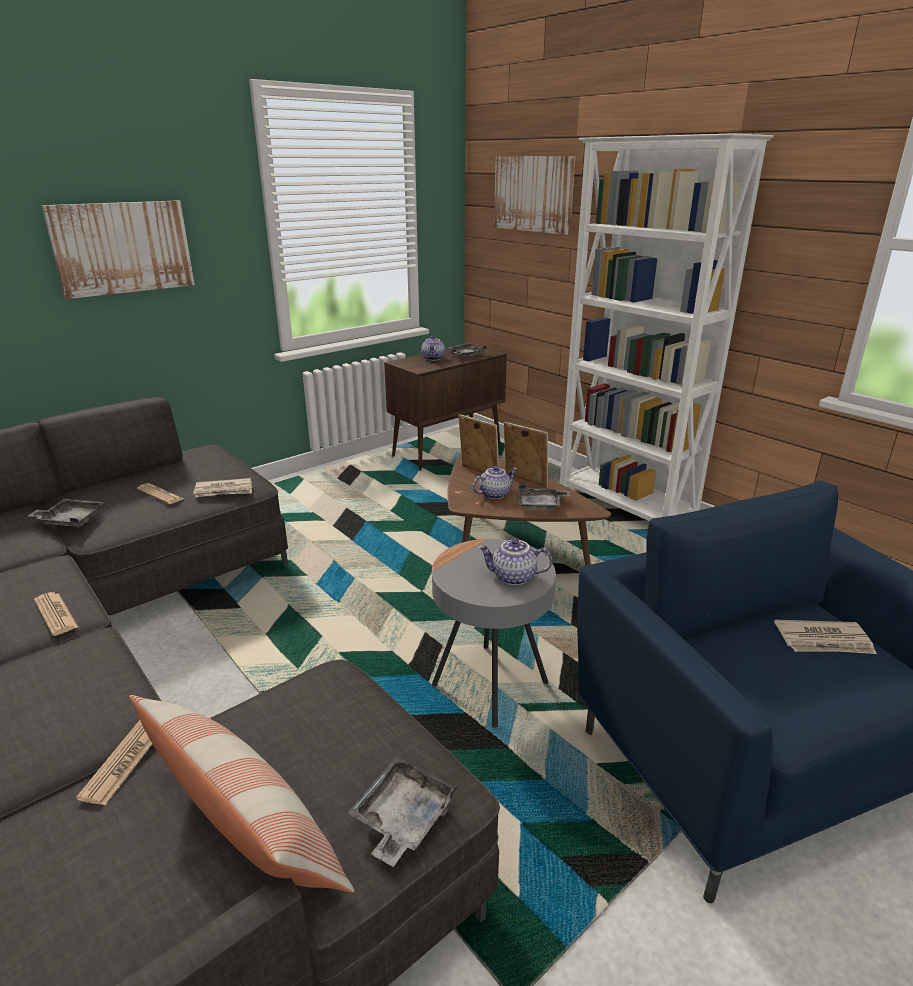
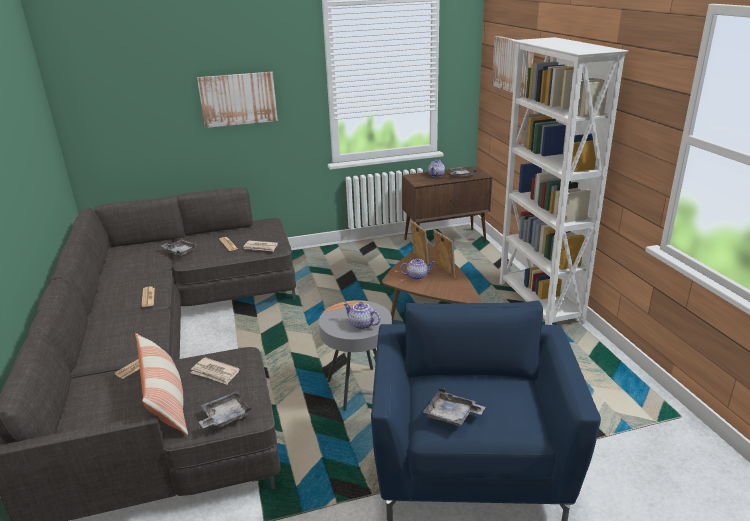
camera: 25 degrees right, 0 degrees up
grey tray [518,484,570,510] -> grey tray moved to [423,387,485,426]
newspaper [774,620,877,654] -> newspaper moved to [190,357,240,385]

